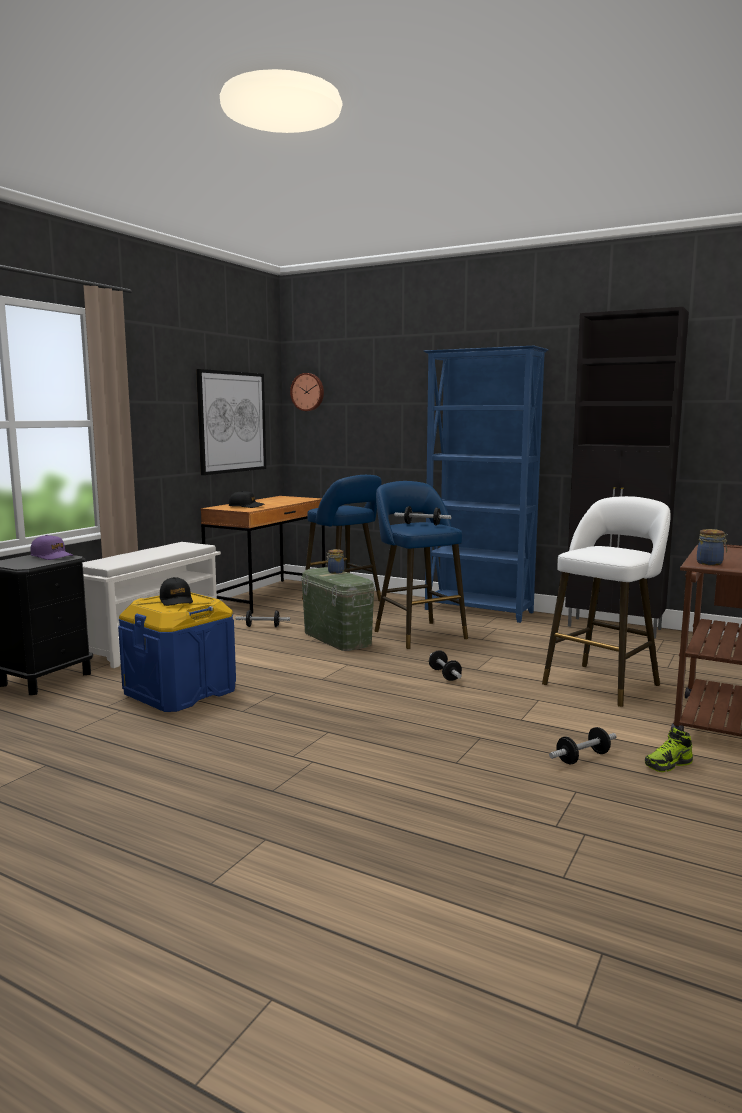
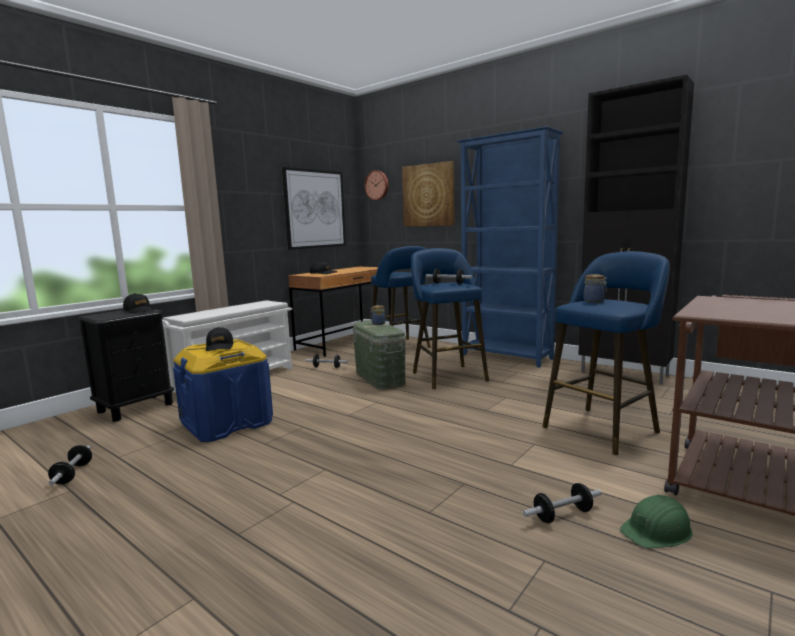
camera: 10 degrees right, 0 degrees up
purple cap [31,535,73,560] -> black cap [123,293,154,313]
dumbbell [429,650,462,681] -> dumbbell moved to [48,445,92,485]
white stool [542,496,671,707] -> blue stool [542,251,670,455]
shoe [645,727,693,772] -> green hard hat [620,495,693,548]
jar [697,529,728,565] -> jar moved to [584,274,607,303]
none -> picture [402,161,455,227]

